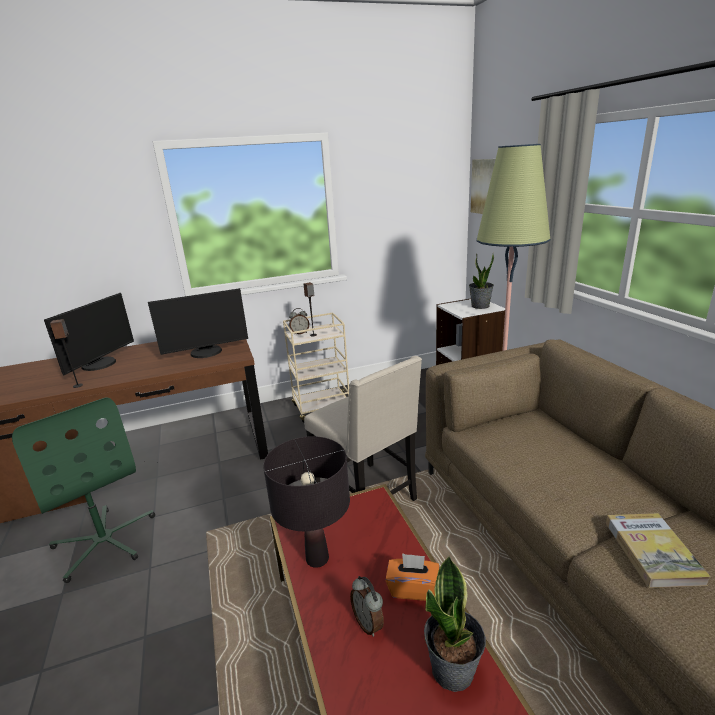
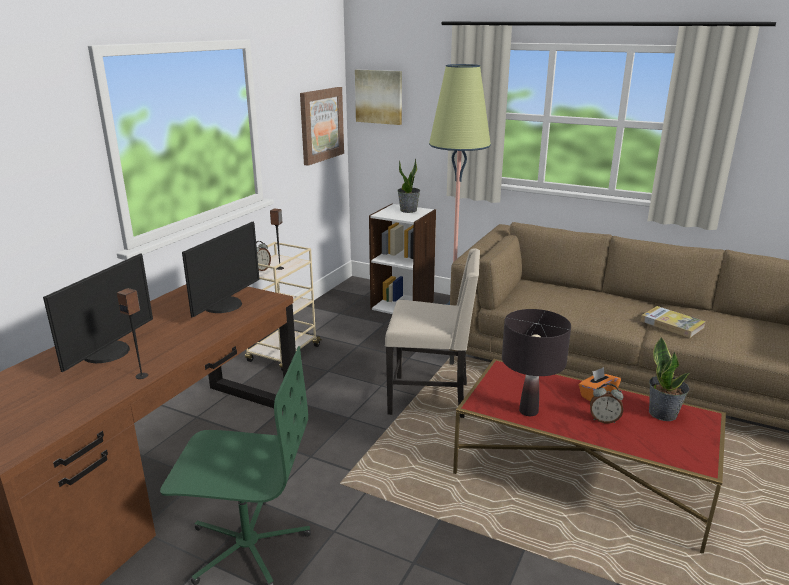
camera: 45 degrees left, 0 degrees up
monitor [44,293,134,375] -> monitor turned 45 degrees clockwise [43,253,153,372]
none -> picture [300,87,344,166]

